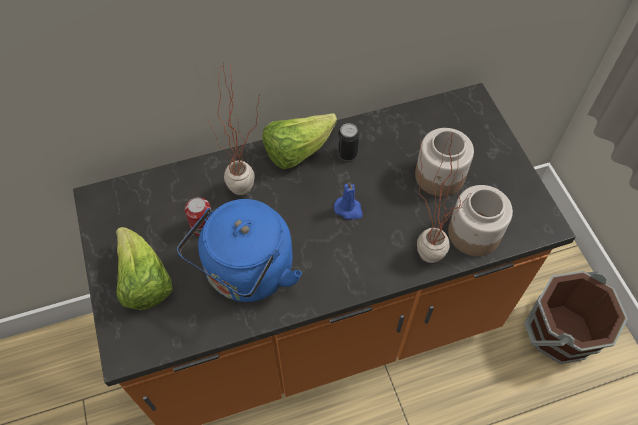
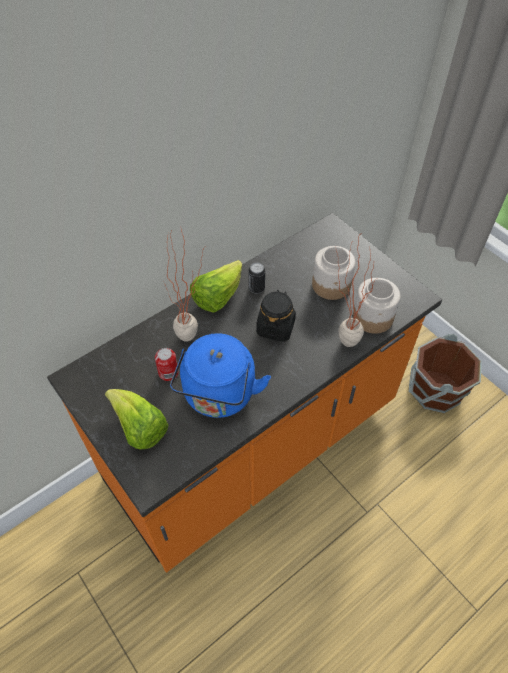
camera: 20 degrees left, 5 degrees down
blue candle [334,181,363,220] -> black jar [256,290,296,342]

